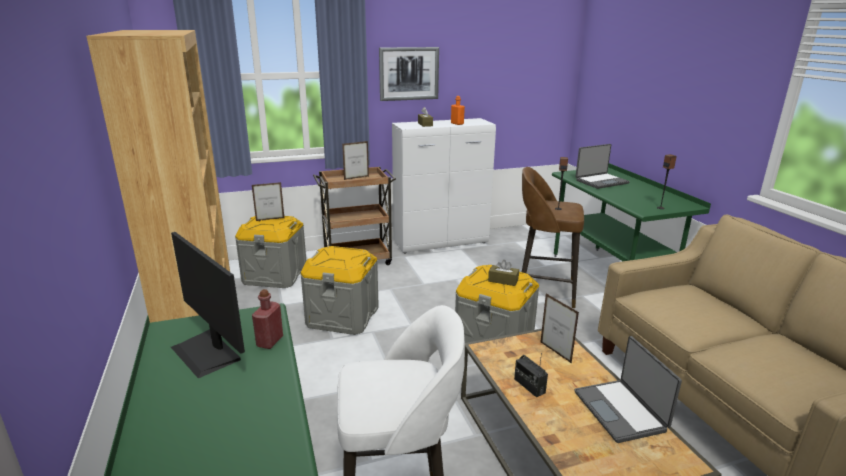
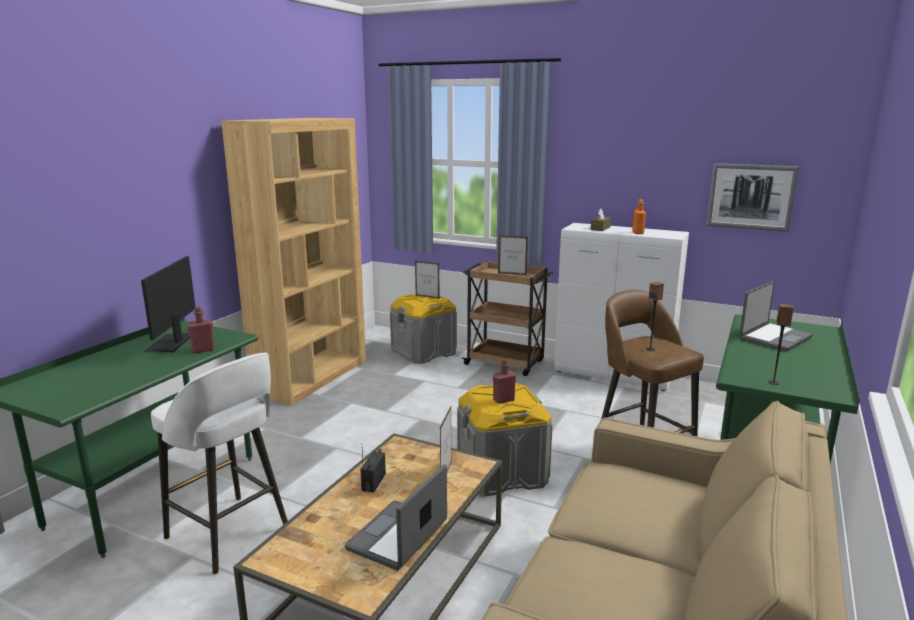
camera: 45 degrees right, 5 degrees down
grey storage box [301,246,379,335] -> none
picture [379,47,439,101] -> picture moved to [706,163,799,232]
brown tissue box [488,260,519,286] -> red bottle [493,359,516,404]
laptop [575,144,630,189] -> laptop turned 60 degrees counterclockwise [740,281,813,351]

